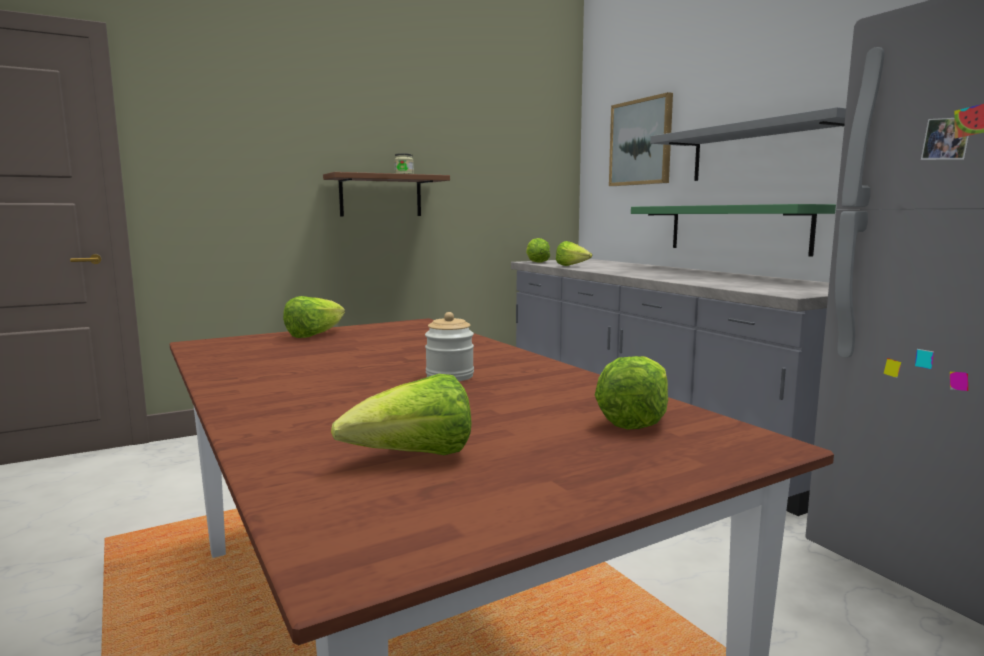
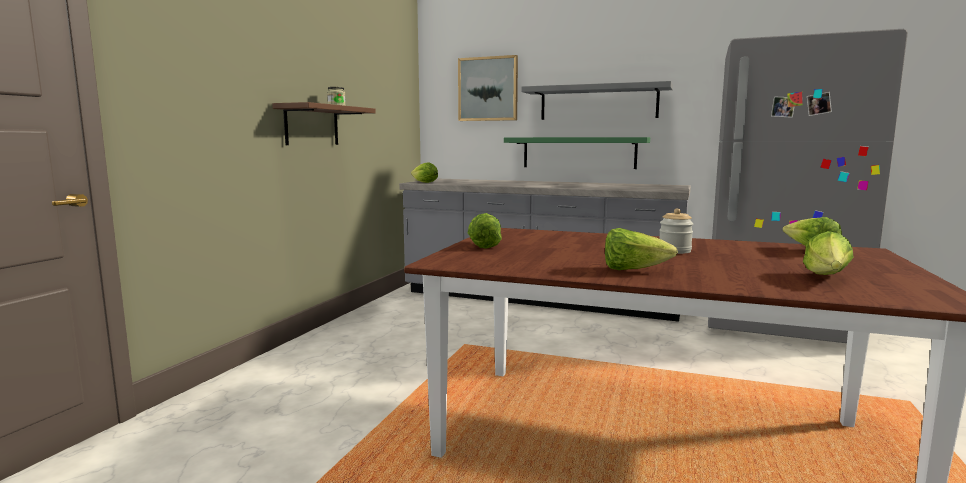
camera: 40 degrees left, 0 degrees up
lettuce [556,241,592,266] -> lettuce moved to [605,228,678,270]

